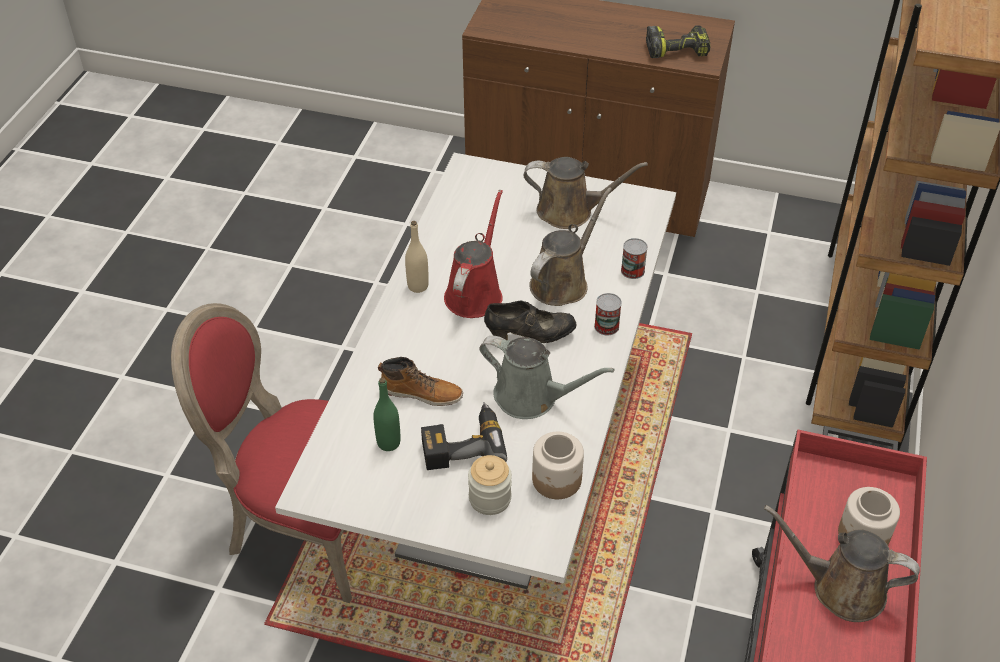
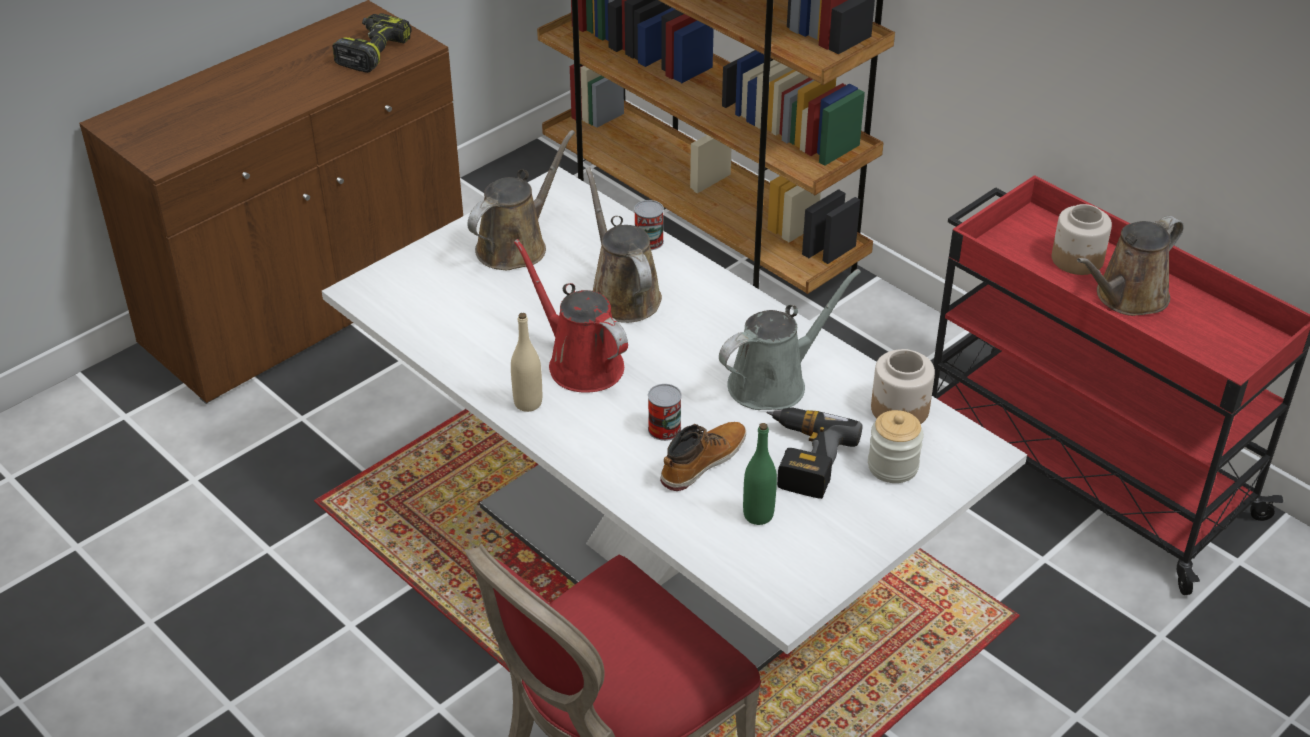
camera: 60 degrees left, 5 degrees down
black shoe [484,301,576,343] -> none
can [594,293,622,336] -> can moved to [648,384,682,441]

